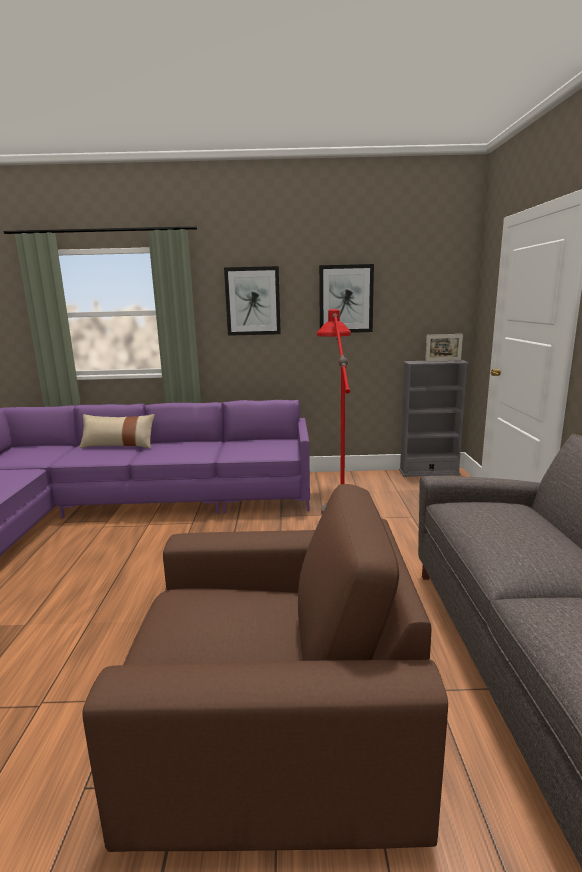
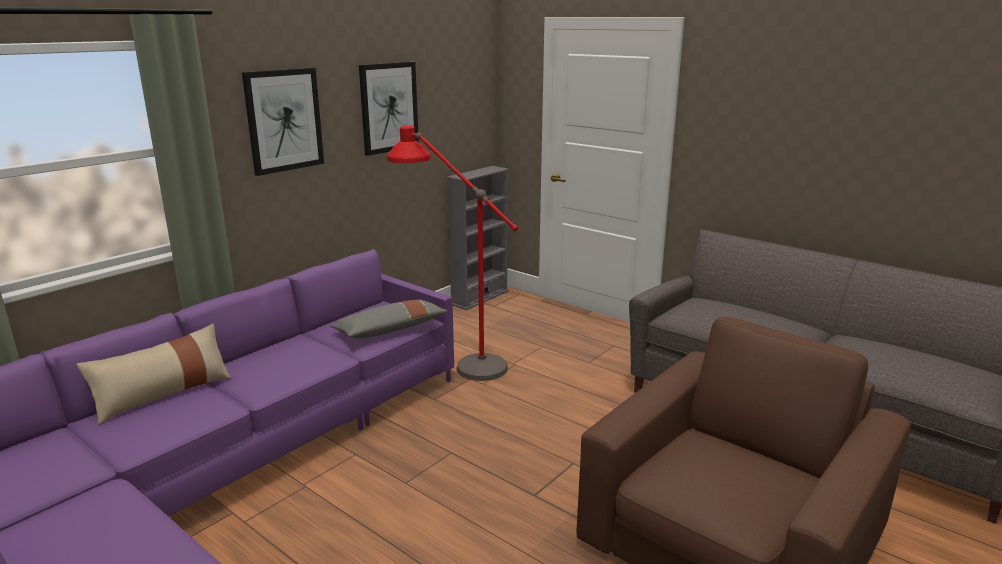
camera: 50 degrees left, 5 degrees up
picture frame [425,334,463,362] -> none
none -> grey pillow [330,300,448,339]

